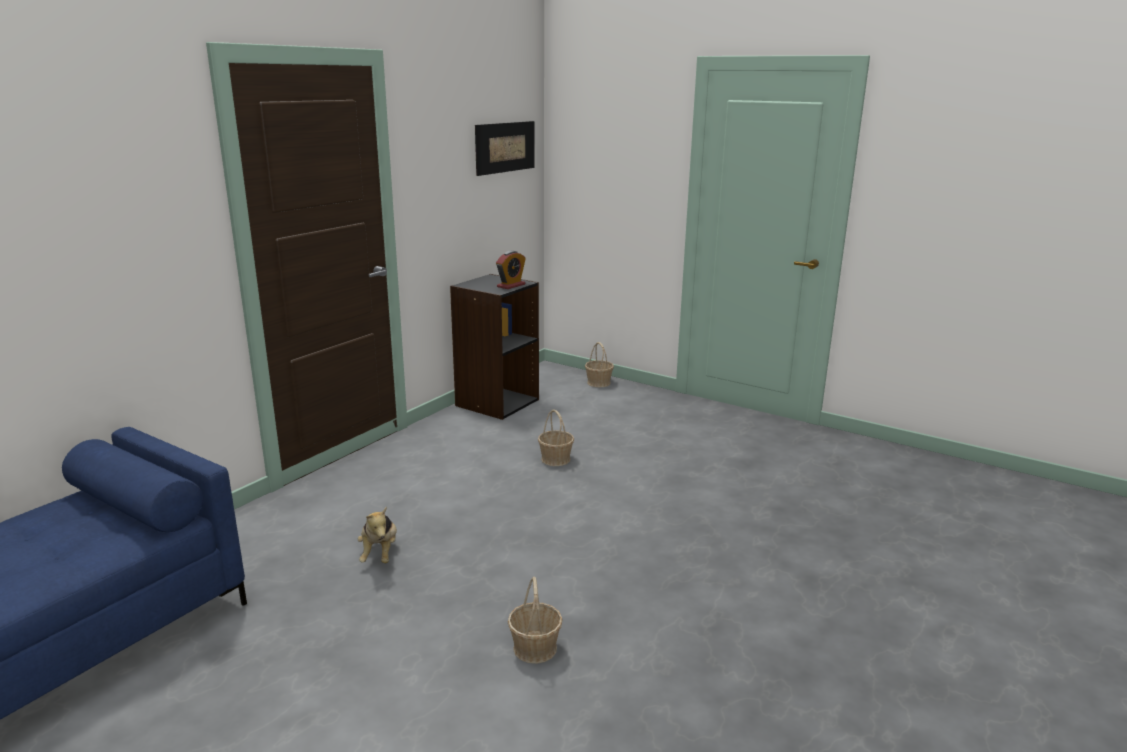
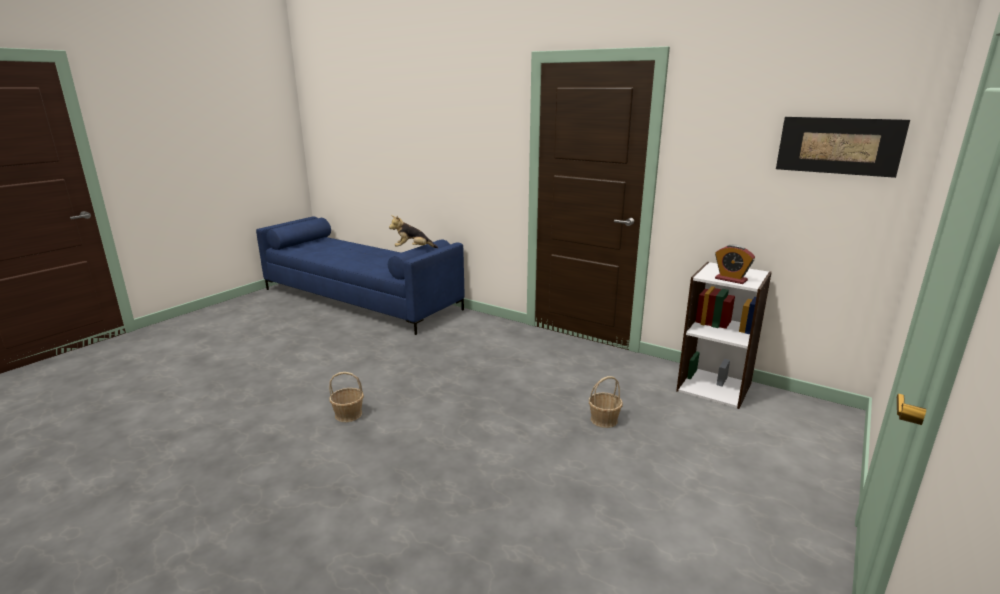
camera: 90 degrees right, 0 degrees up
plush toy [358,507,397,563] -> plush toy moved to [389,215,438,248]
black bookcase [450,274,539,420] -> white bookcase [676,262,772,409]
basket [585,342,614,387] -> none

